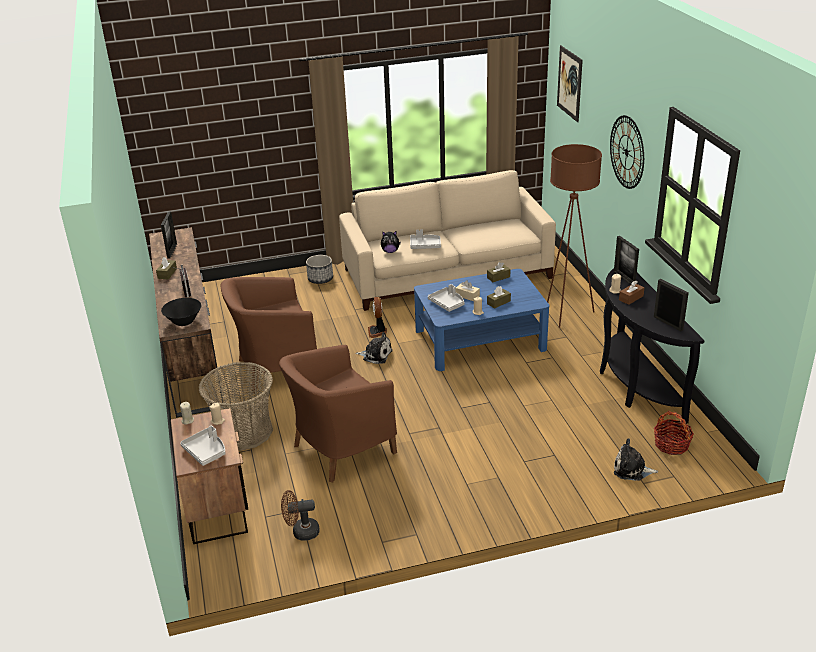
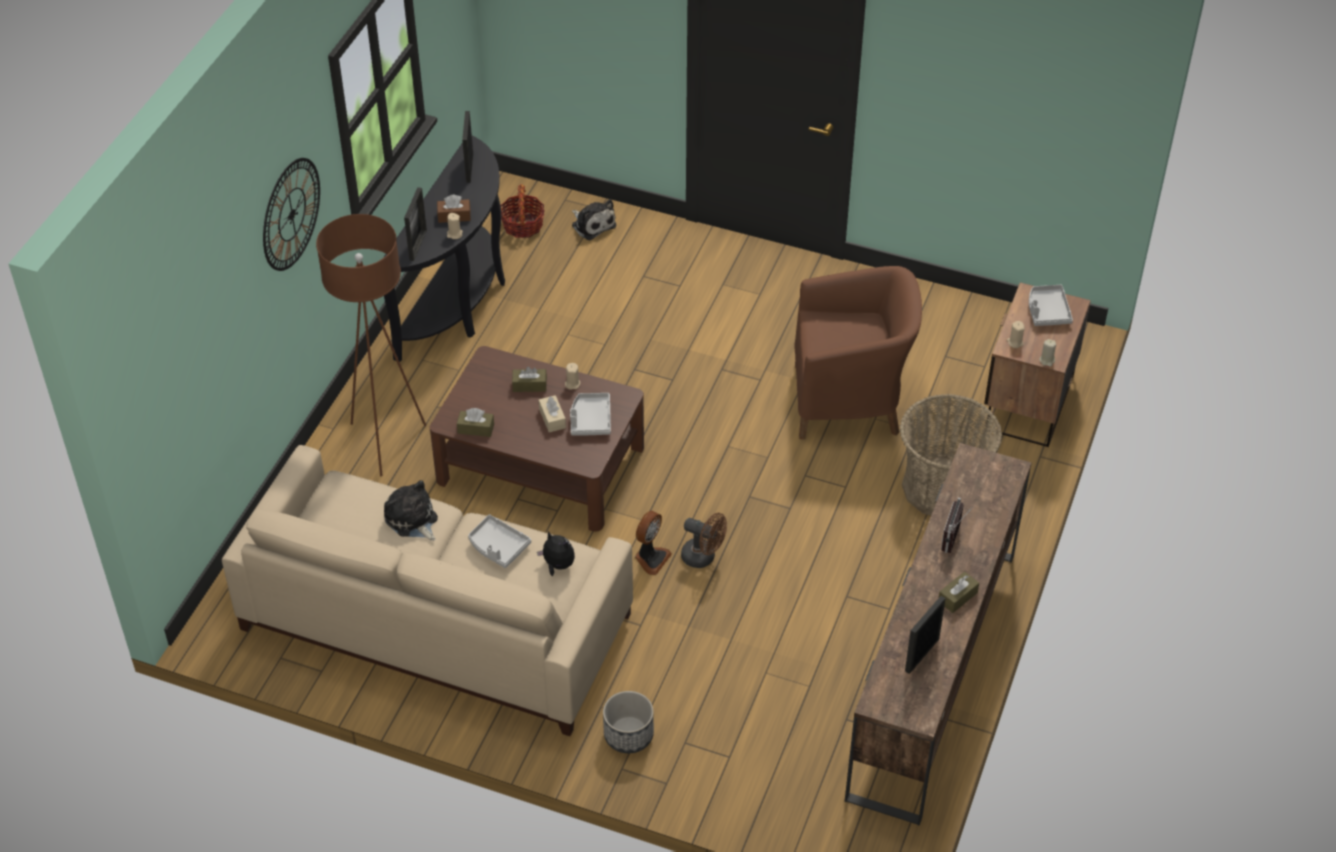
camera: 145 degrees left, 15 degrees up
black bowl [161,298,201,326] -> none
brown armchair [221,277,317,393] -> none
brown fan [281,490,320,541] -> brown fan moved to [681,513,727,568]
plush toy [355,332,393,364] -> plush toy moved to [384,480,438,541]
blue coffee table [414,269,549,371] -> brown coffee table [429,346,644,532]
picture [557,45,583,122] -> none

